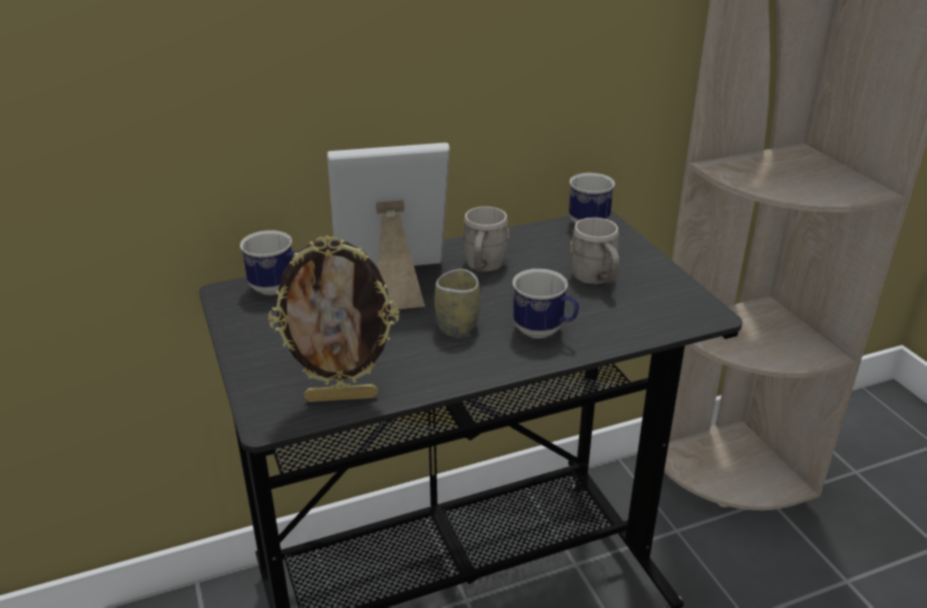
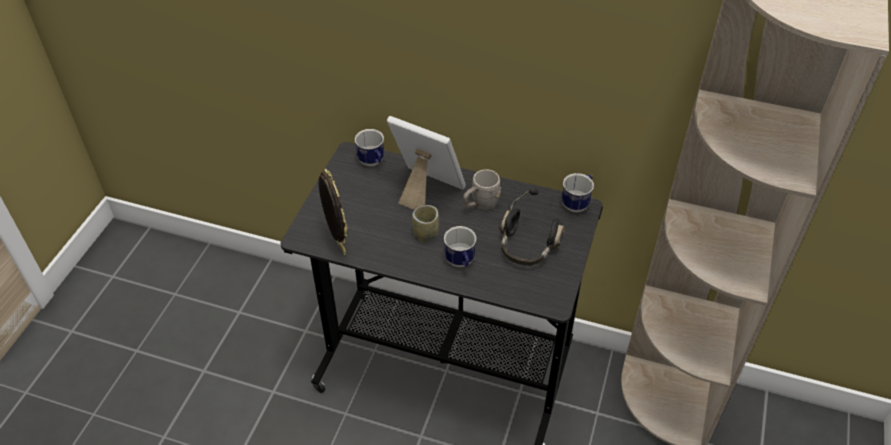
camera: 40 degrees right, 15 degrees up
picture frame [268,235,399,402] -> picture frame turned 150 degrees counterclockwise [318,169,347,255]
grey mug [570,217,620,284] -> black headphones [499,188,565,266]

